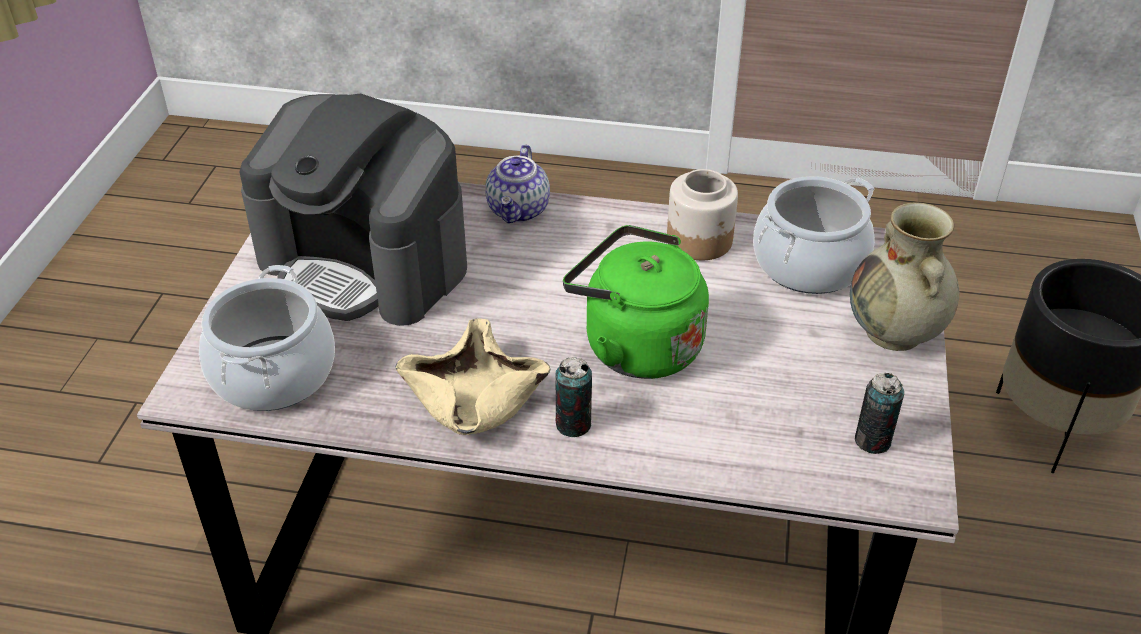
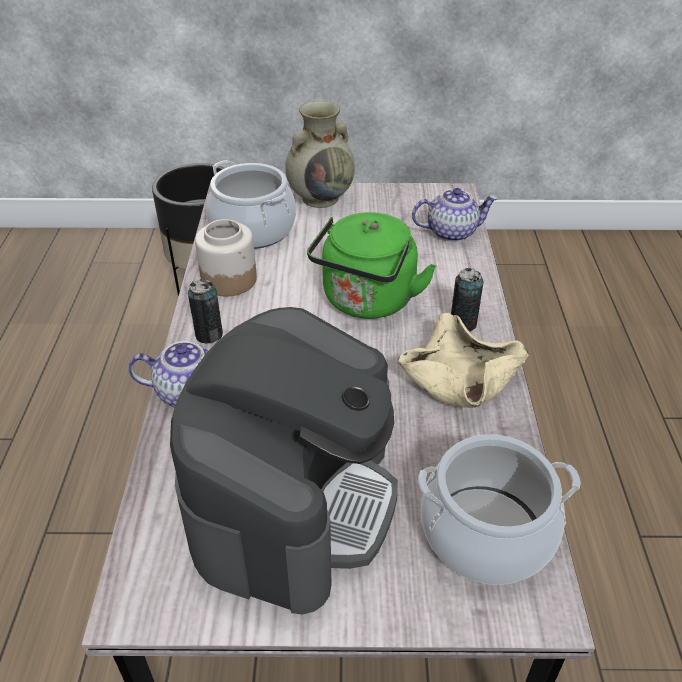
camera: 100 degrees left, 0 degrees up
can [855,373,904,454] -> can moved to [188,279,223,344]
none -> teapot [412,188,498,242]

